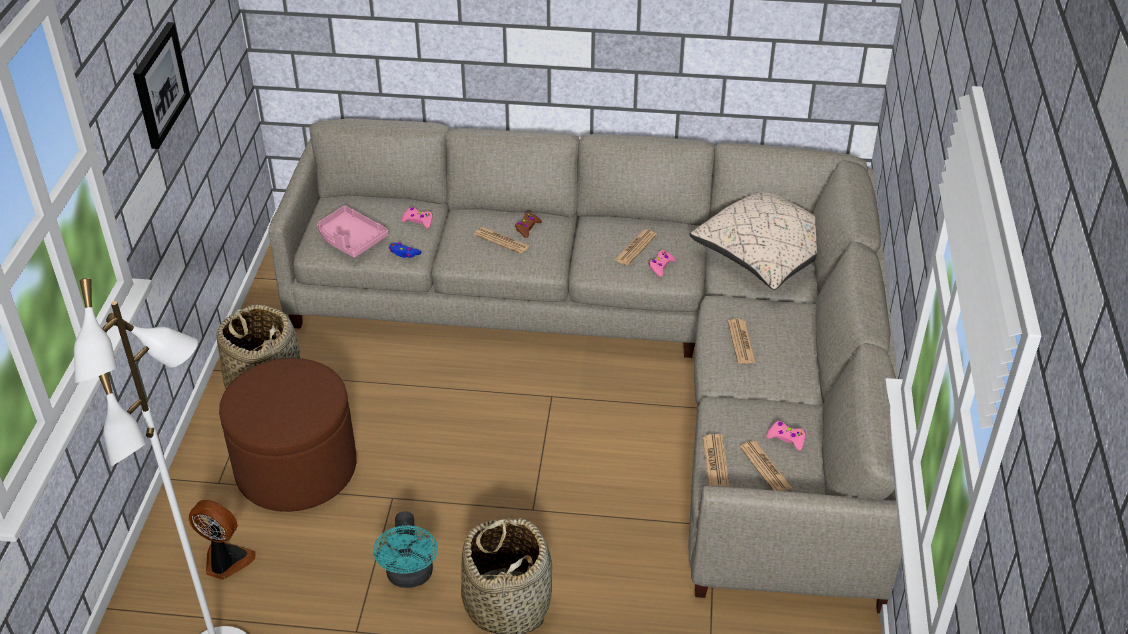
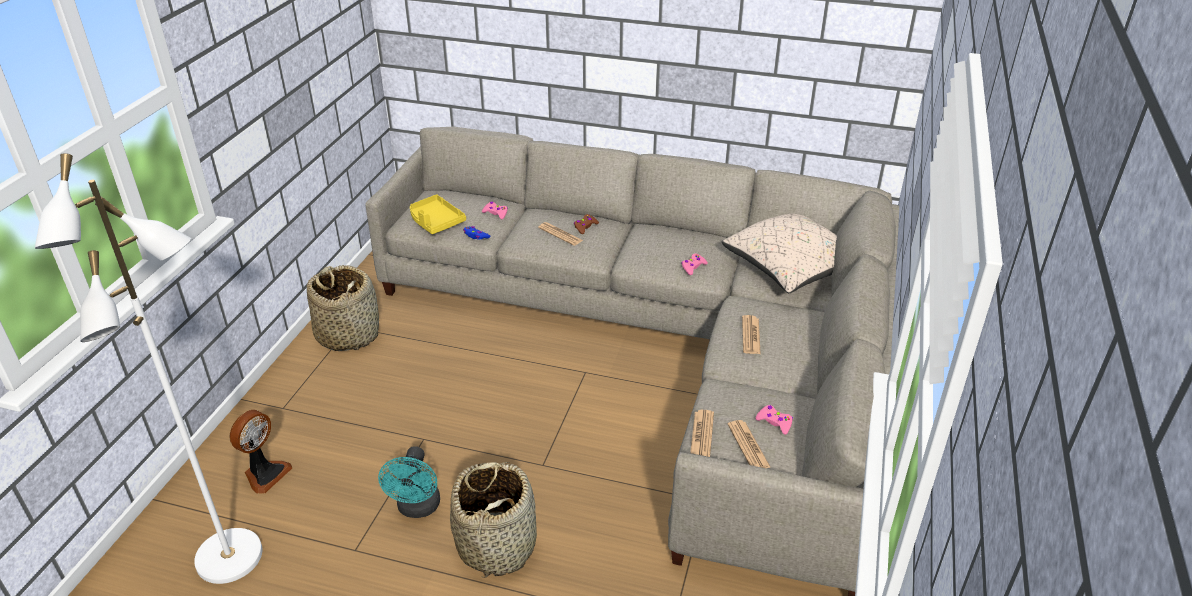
camera: 10 degrees right, 5 degrees down
picture [133,22,190,149] -> none
fan [189,500,256,580] -> fan turned 90 degrees clockwise [229,410,292,494]
brown ottoman [219,358,356,512] -> none
pink tray [317,206,388,258] -> yellow tray [410,194,466,234]
newspaper [614,229,657,265] -> none

